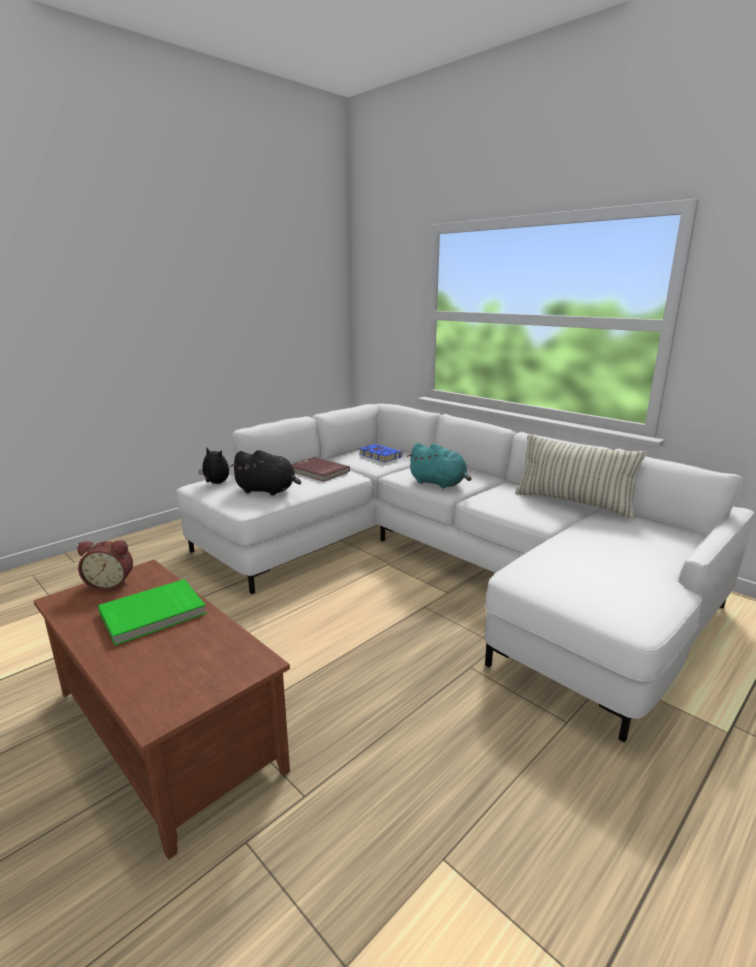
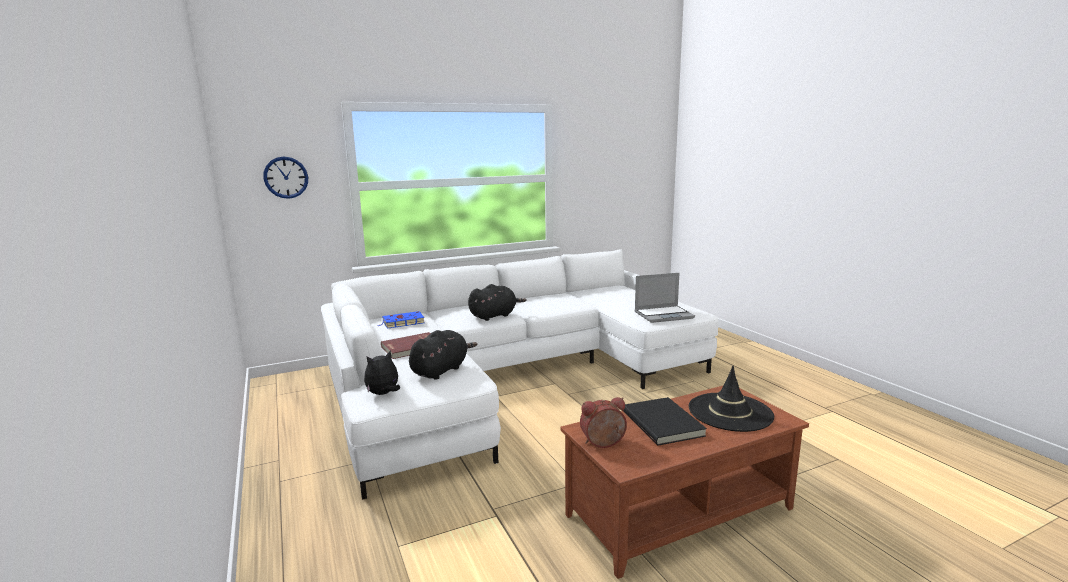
camera: 70 degrees left, 5 degrees down
alarm clock [77,540,133,591] -> alarm clock turned 120 degrees counterclockwise [580,397,627,448]
green book [98,579,207,645] -> black book [623,397,707,446]
turquoise plush toy [407,443,472,489] -> black plush toy [468,284,526,321]
pillow [515,434,647,518] -> none
none -> wall clock [263,156,308,199]
none -> laptop [634,273,695,323]
none -> black hat [689,366,774,432]

